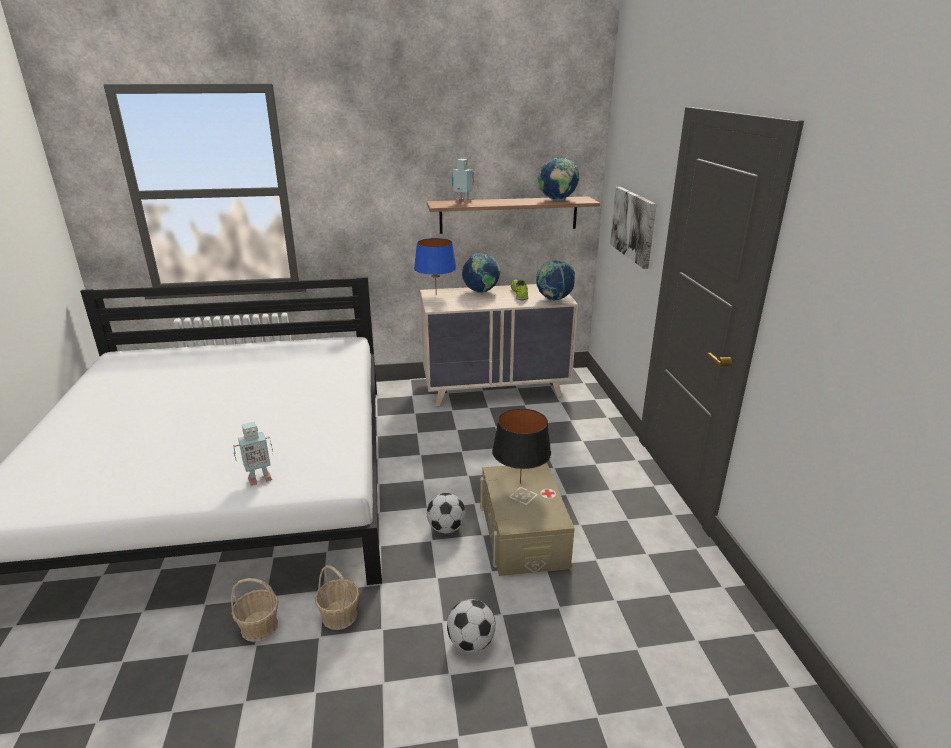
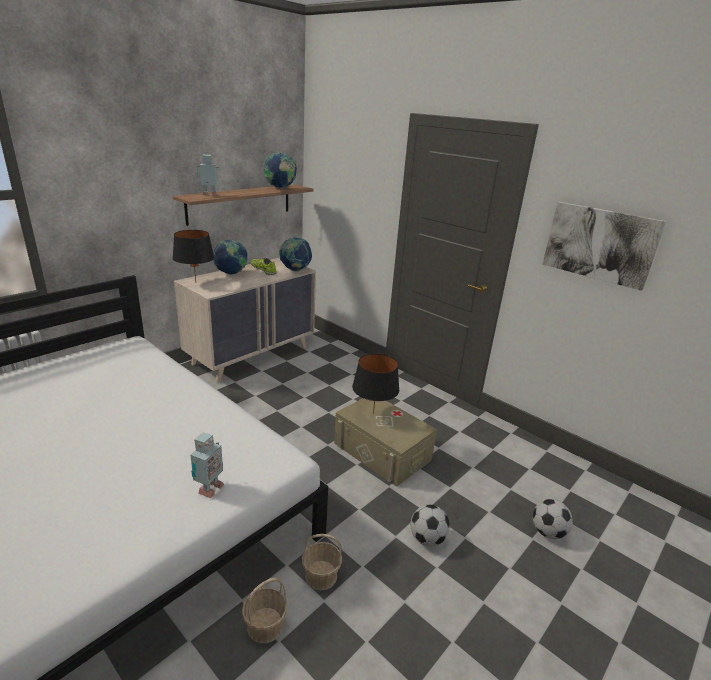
camera: 40 degrees left, 0 degrees up
blue table lamp [414,238,457,295] -> black table lamp [173,230,214,282]
football [427,493,466,534] -> football moved to [533,499,573,539]
picture [610,187,657,269] -> picture moved to [543,202,667,291]

